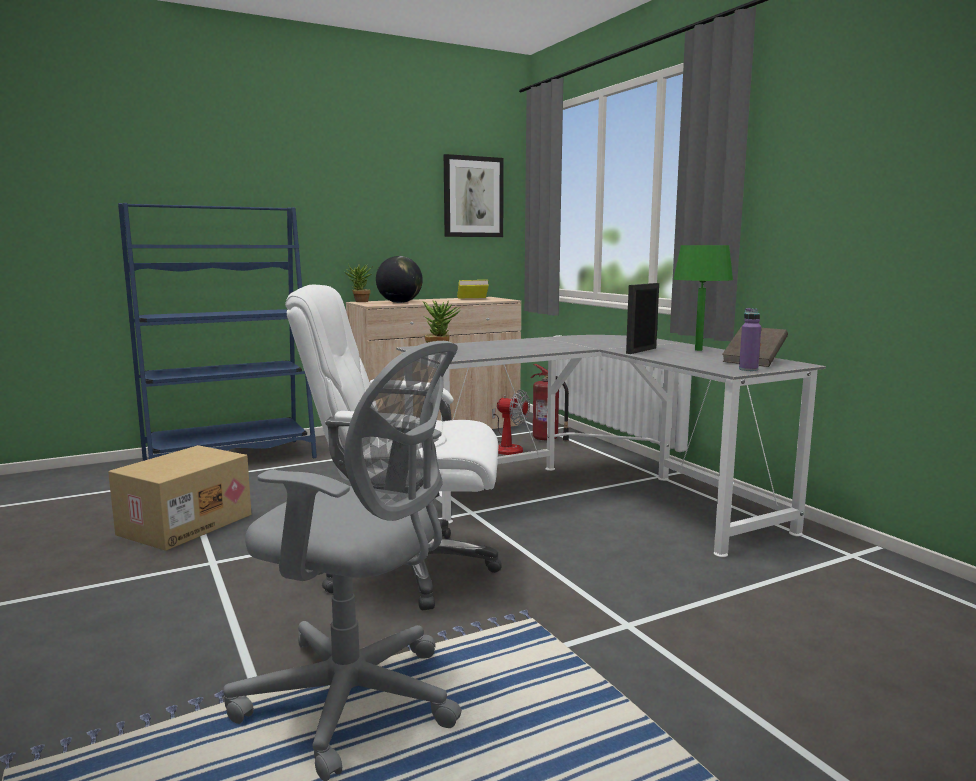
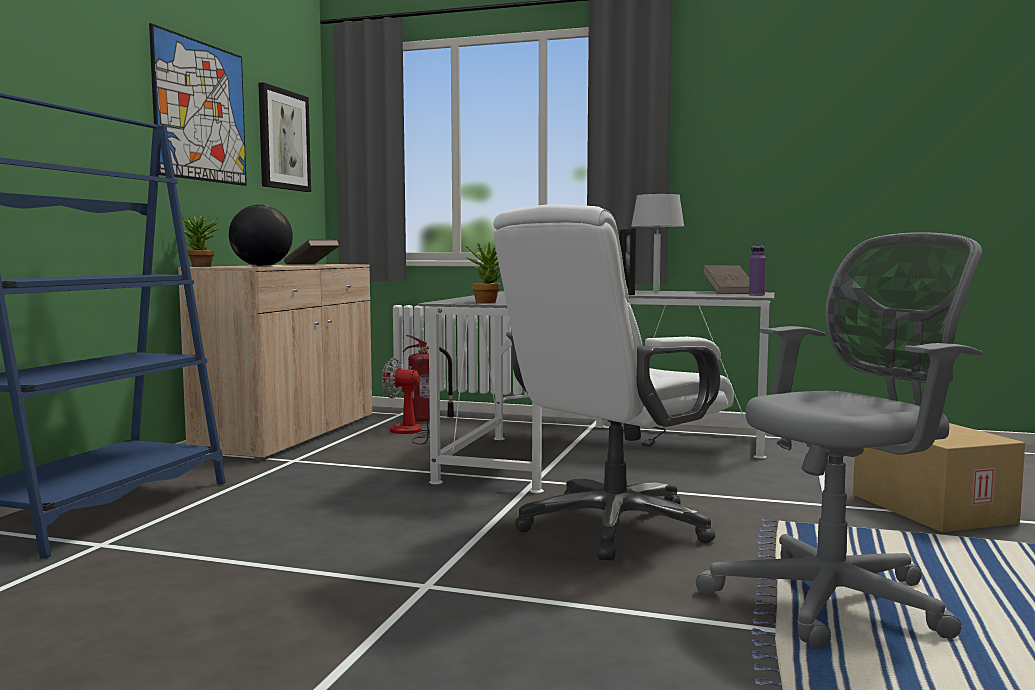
camera: 45 degrees left, 5 degrees down
cardboard box [108,445,251,551] -> cardboard box moved to [853,423,1025,533]
yellow book [457,280,489,298] -> brown book [284,239,340,265]
fan [492,389,530,455] -> fan turned 150 degrees counterclockwise [381,358,430,445]
green table lamp [673,245,733,351] -> grey table lamp [631,194,684,292]
none -> picture [149,23,247,186]

